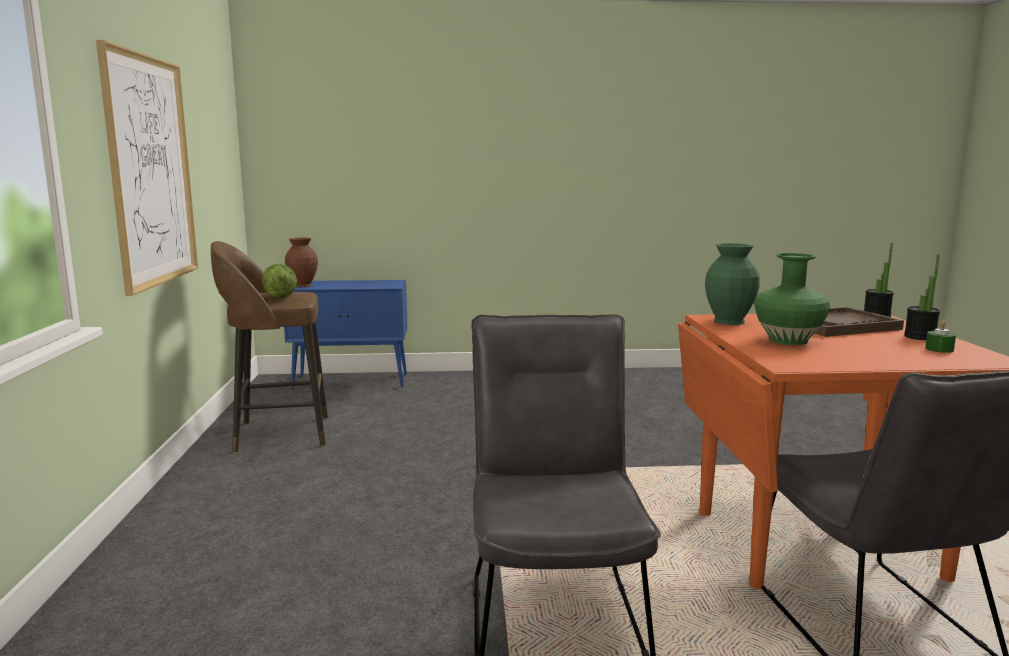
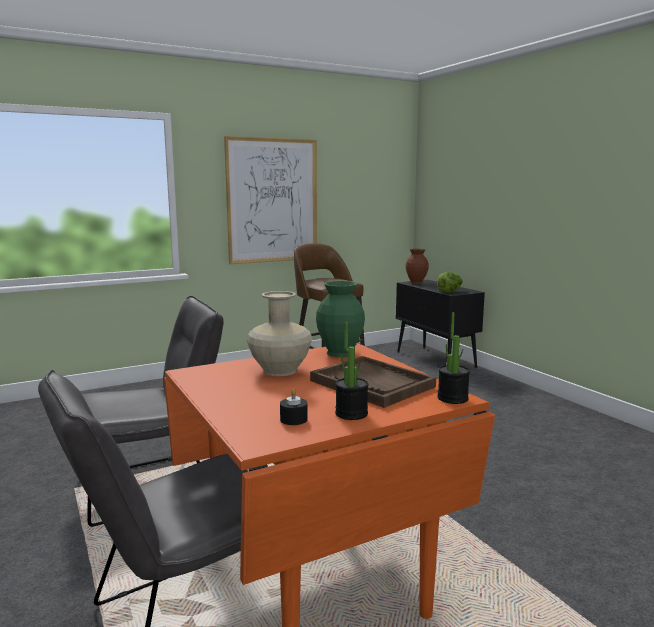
camera: 65 degrees right, 0 degrees up
lettuce [262,264,297,298] -> lettuce moved to [437,272,463,293]
blue cabinet [284,280,407,390] -> black cabinet [396,280,485,368]
green vase [754,253,830,345] -> beige vase [247,291,312,376]
green candle [925,320,956,353] -> black candle [280,388,307,425]

